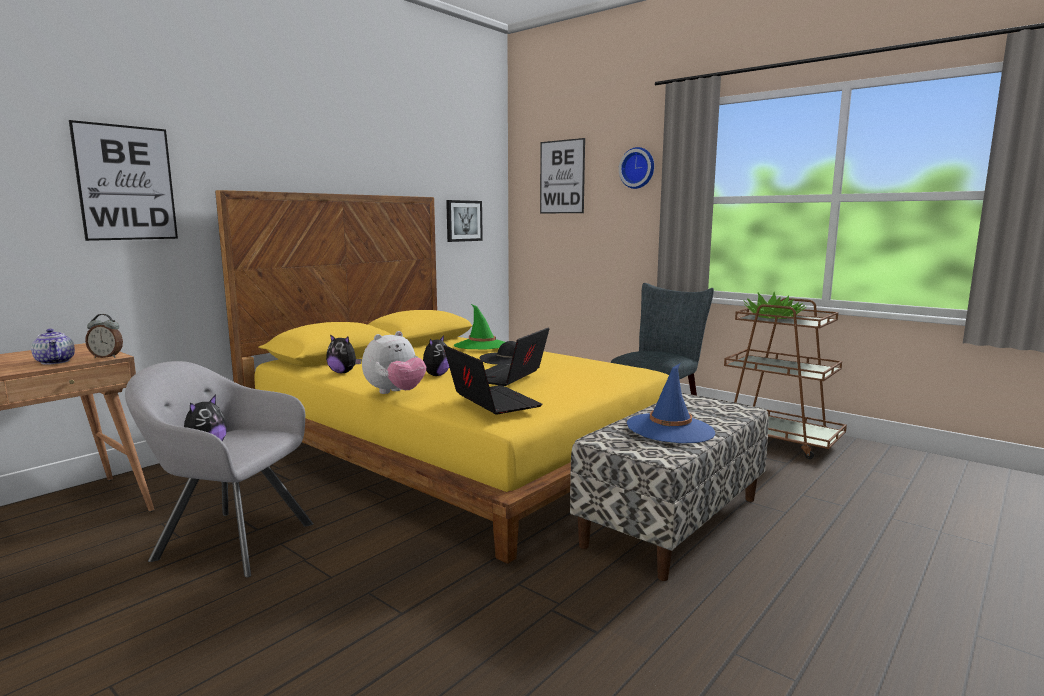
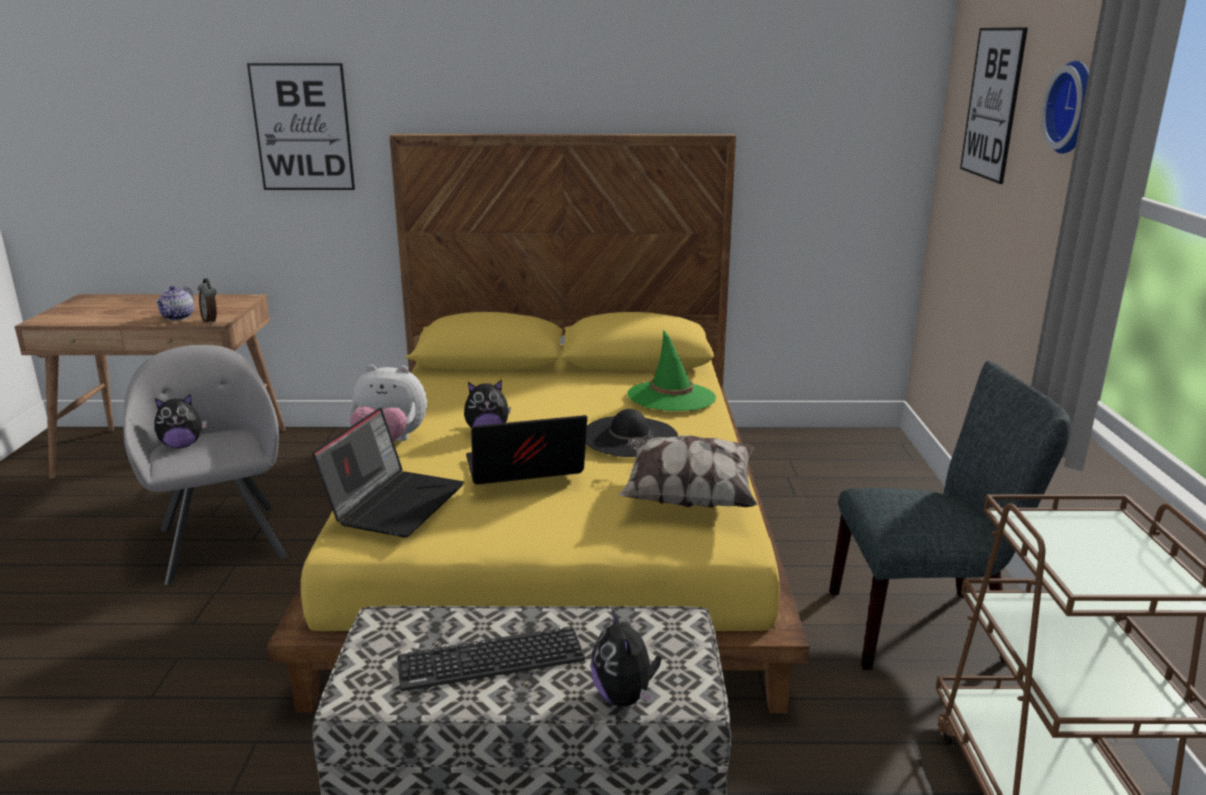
camera: 50 degrees right, 10 degrees up
plush toy [326,334,362,373] -> plush toy moved to [591,607,662,706]
picture [446,200,483,242] -> none
blue hat [627,364,715,443] -> keyboard [397,626,586,691]
potted plant [743,292,807,319] -> none
none -> pillow [618,435,757,508]

